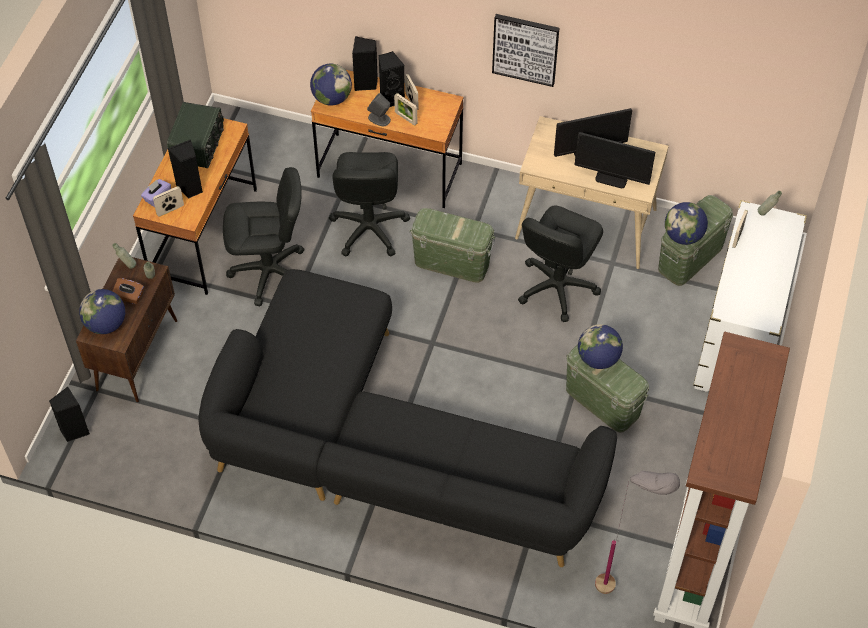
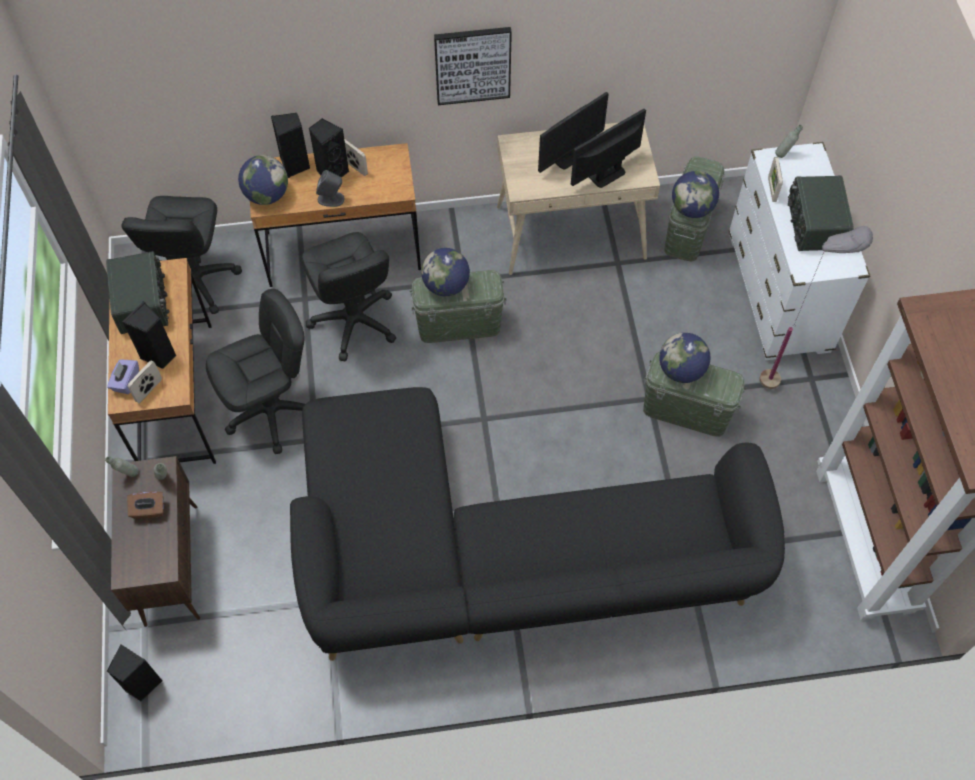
camera: 25 degrees left, 5 degrees up
globe [79,289,125,334] -> globe moved to [421,248,470,296]
picture frame [394,93,417,125] -> none
black office chair [518,206,603,322] -> black office chair moved to [122,196,242,314]
monitor [575,132,655,189] -> monitor turned 150 degrees clockwise [571,109,646,188]
grey floor lamp [595,471,680,594] -> grey floor lamp moved to [759,226,873,389]
none -> radio [788,175,854,251]

